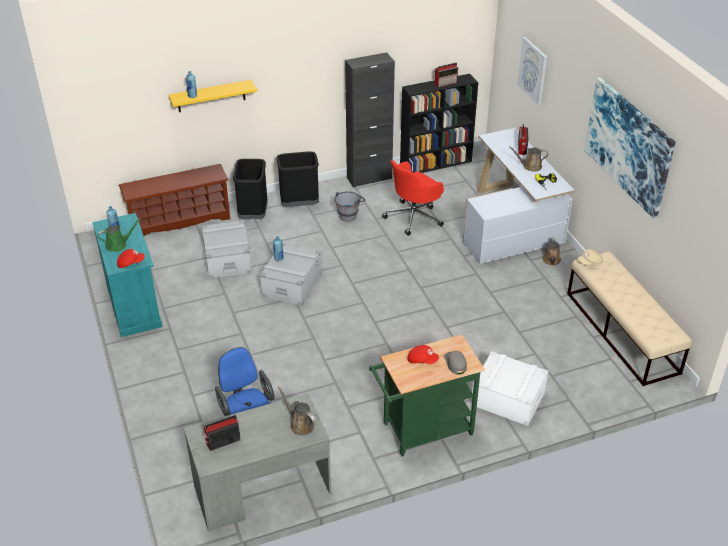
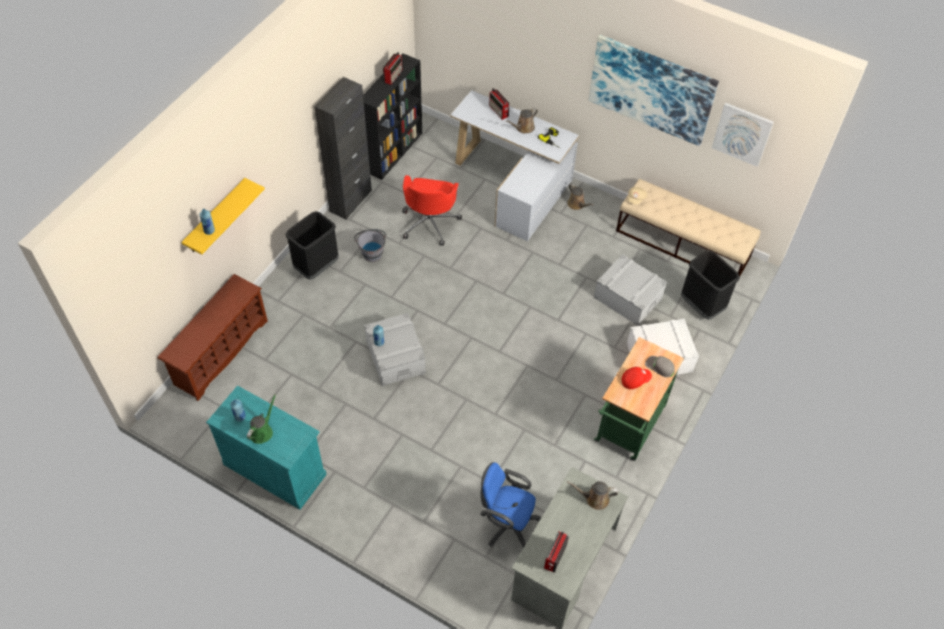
camera: 40 degrees left, 15 degrees up
red cap [117,249,145,268] -> none
grey storage box [202,220,252,279] -> grey storage box moved to [594,254,667,326]
black trash can [233,159,267,219] -> black trash can moved to [681,250,740,320]
picture [517,37,547,105] -> picture moved to [712,103,774,167]

